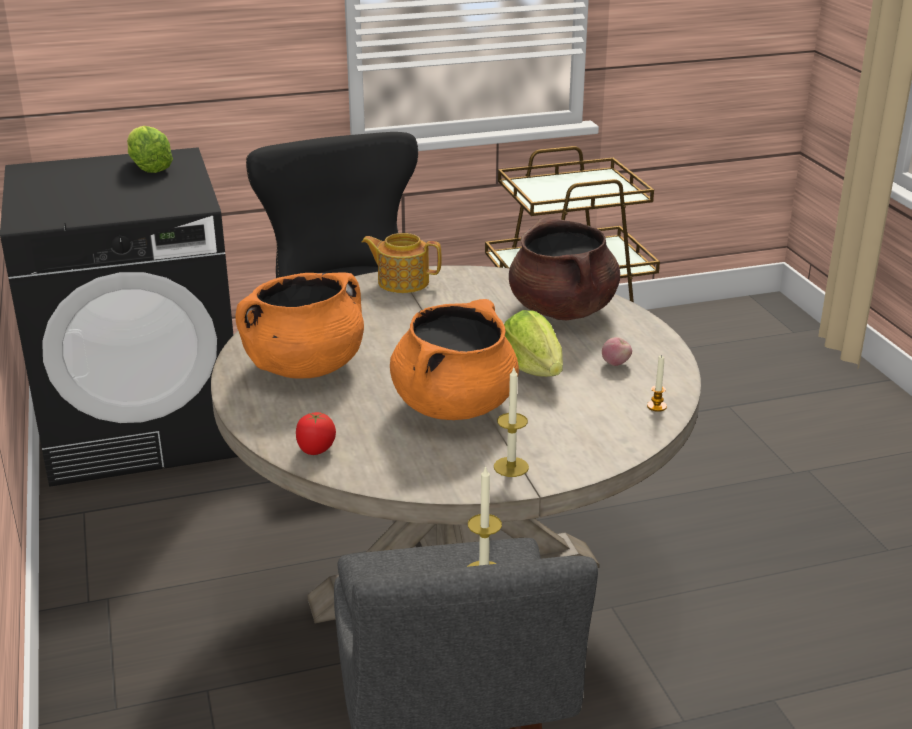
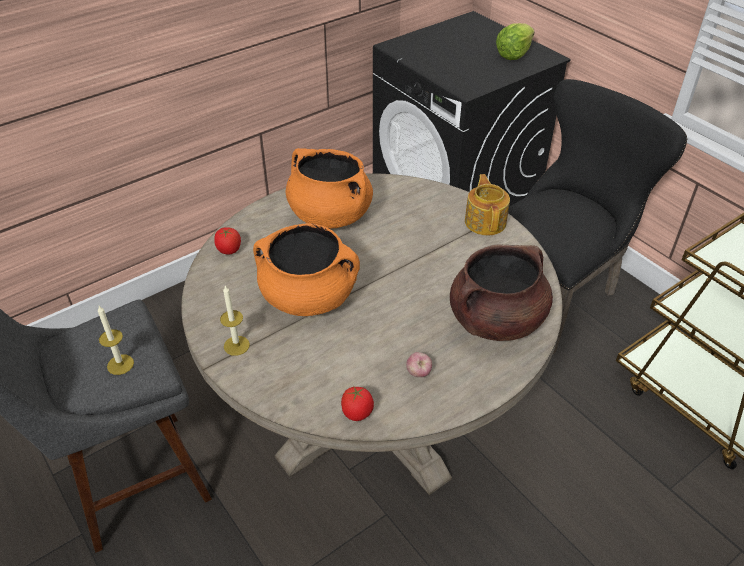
camera: 70 degrees right, 15 degrees up
lettuce [504,310,563,377] -> none
candle [647,355,667,412] -> tomato [341,387,374,421]

